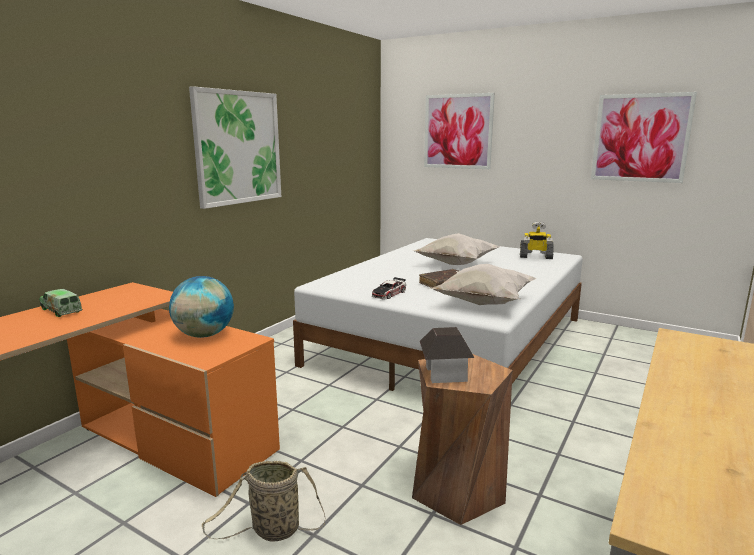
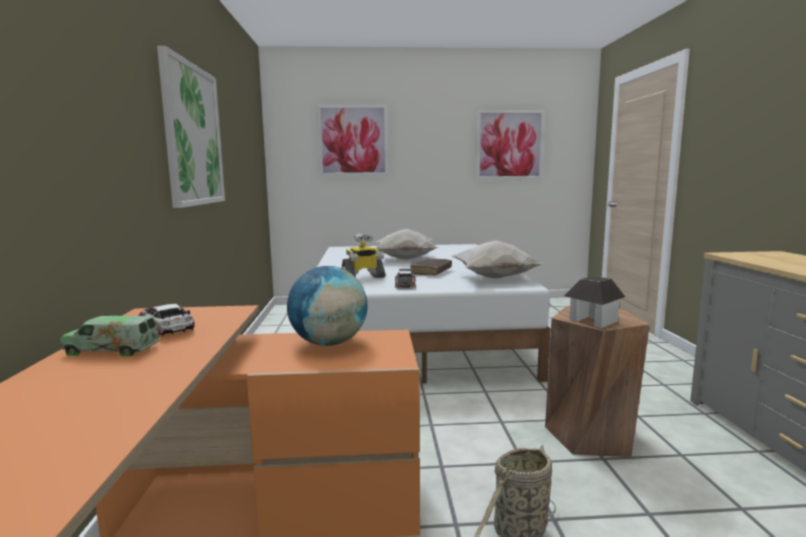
camera: 35 degrees left, 5 degrees down
toy robot [520,222,553,259] -> toy robot moved to [341,234,385,278]
none -> toy car [139,304,195,336]

